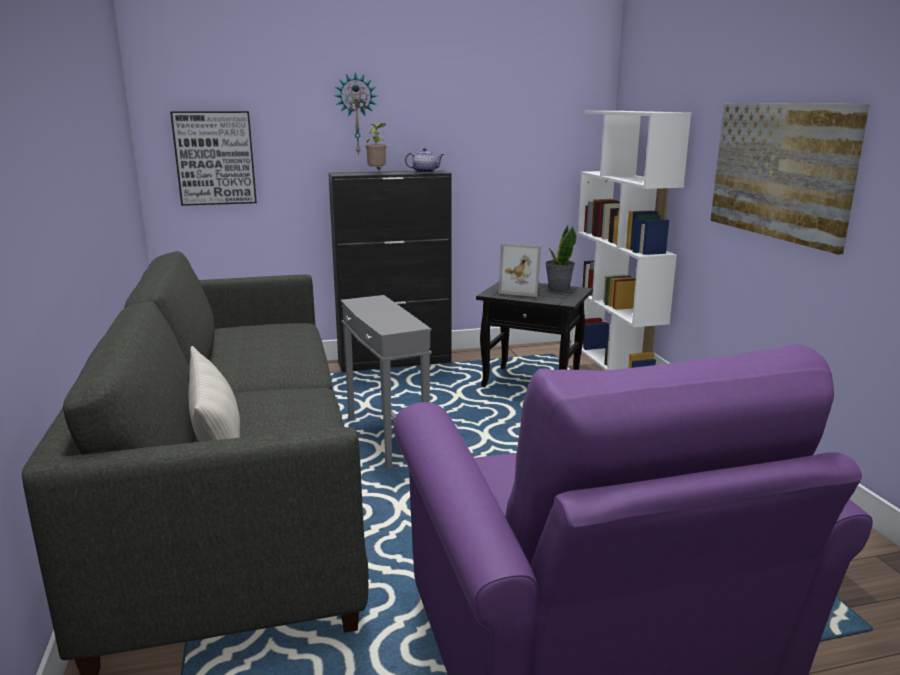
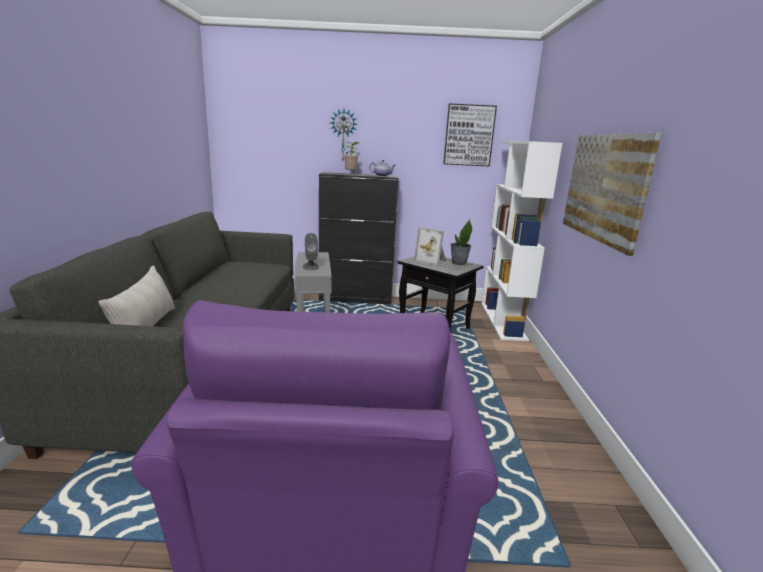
camera: 15 degrees right, 0 degrees up
picture [170,111,257,206] -> picture moved to [443,103,497,167]
none -> grey speaker [303,233,319,270]

